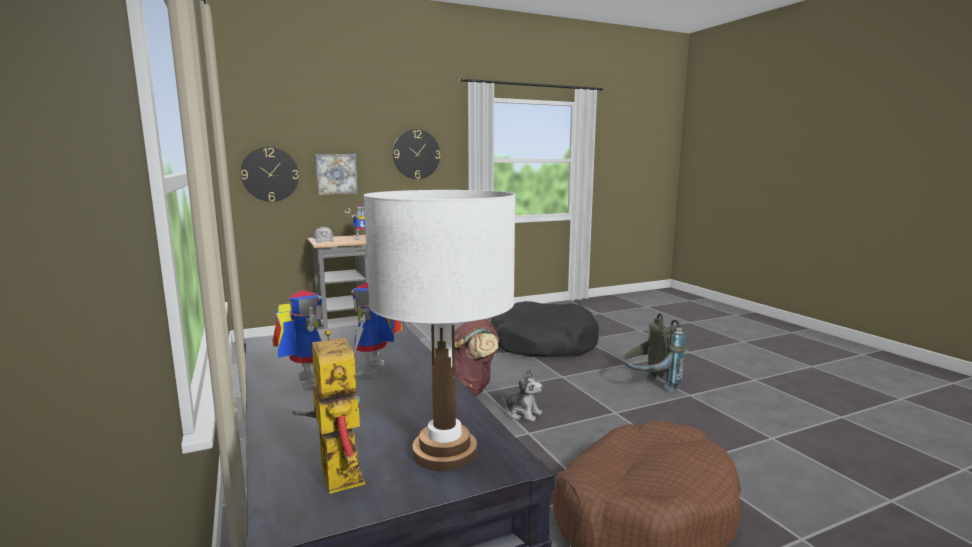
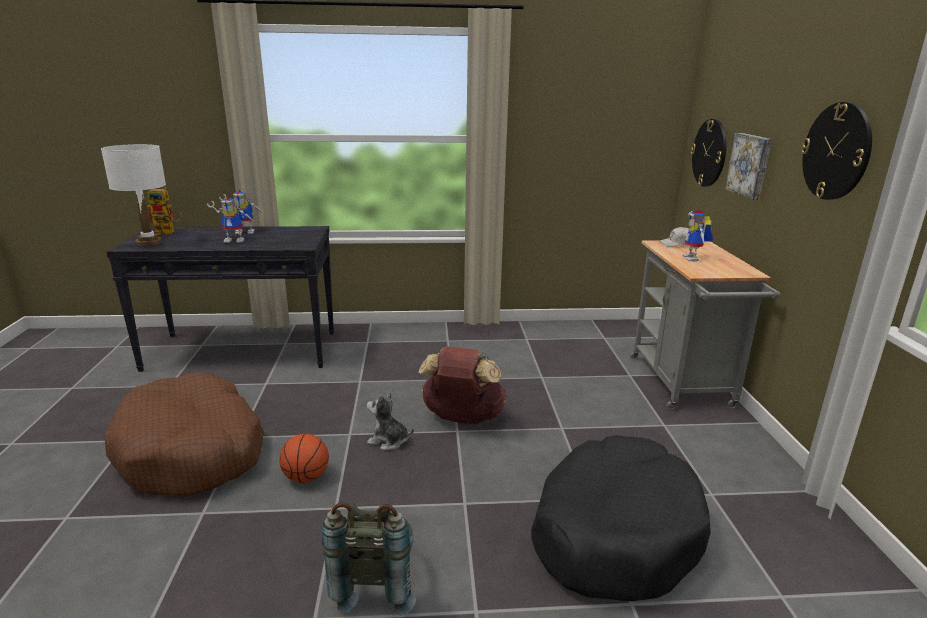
camera: 110 degrees right, 10 degrees up
toy robot [351,282,402,378] -> toy robot turned 150 degrees clockwise [207,197,256,243]
plush toy [501,369,543,422] -> plush toy turned 60 degrees clockwise [367,392,414,450]
none -> basketball [279,434,329,483]

